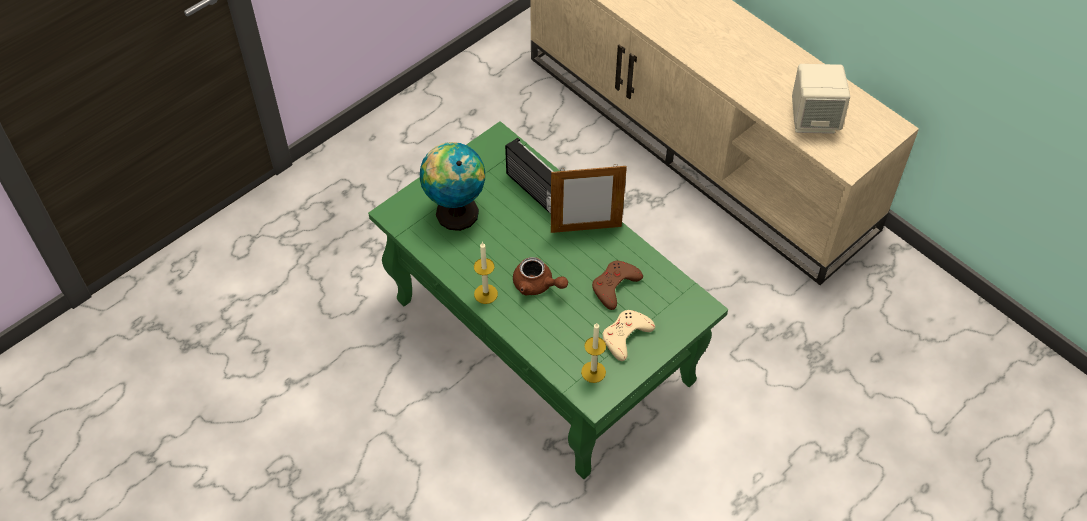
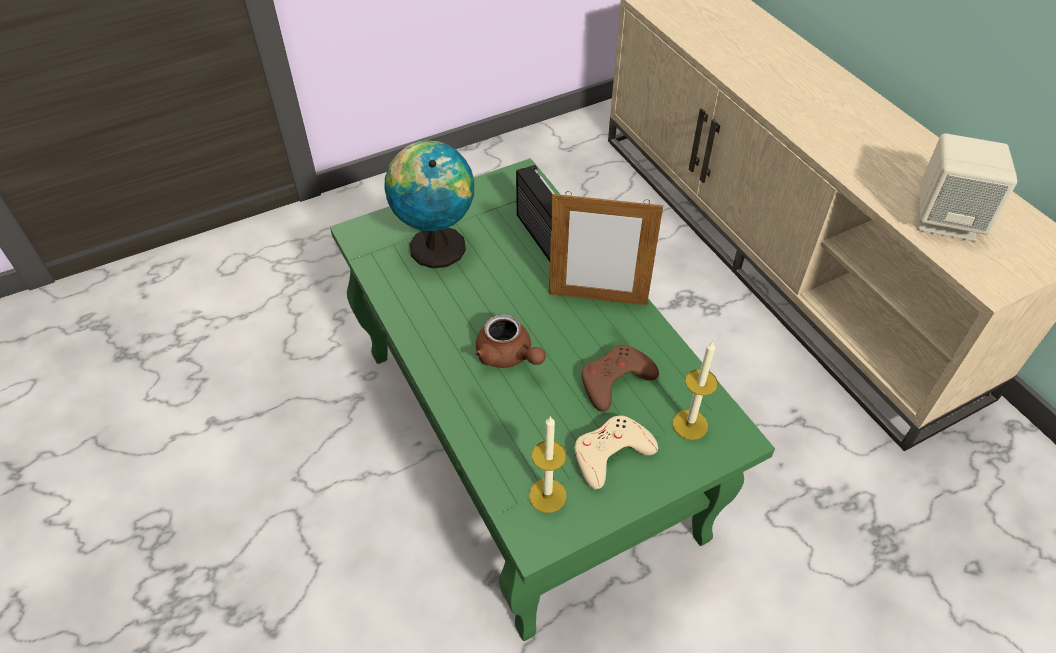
camera: 15 degrees right, 5 degrees down
candle [474,242,498,304] -> candle moved to [672,341,718,440]

